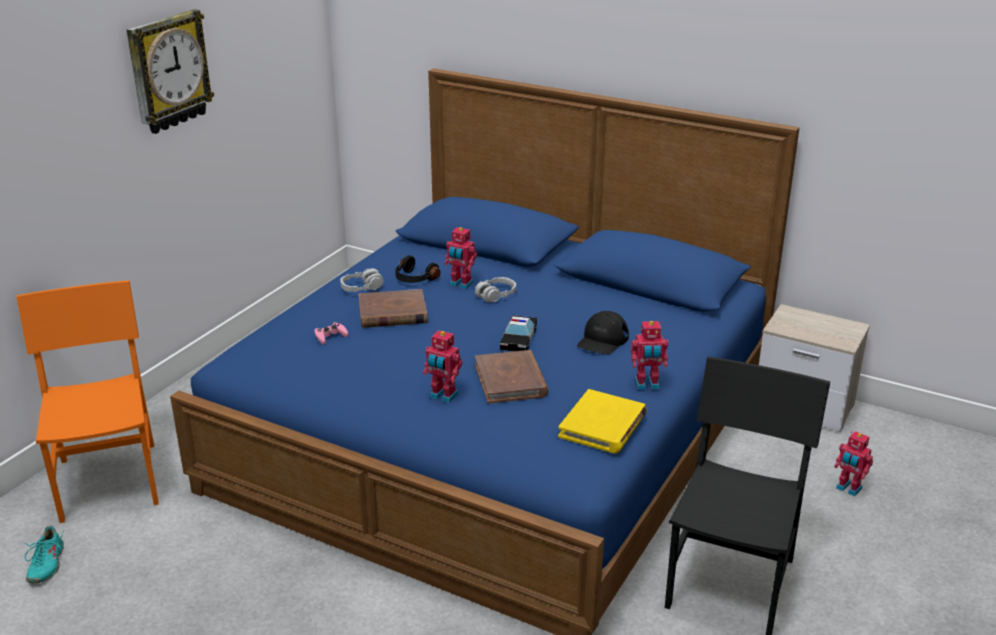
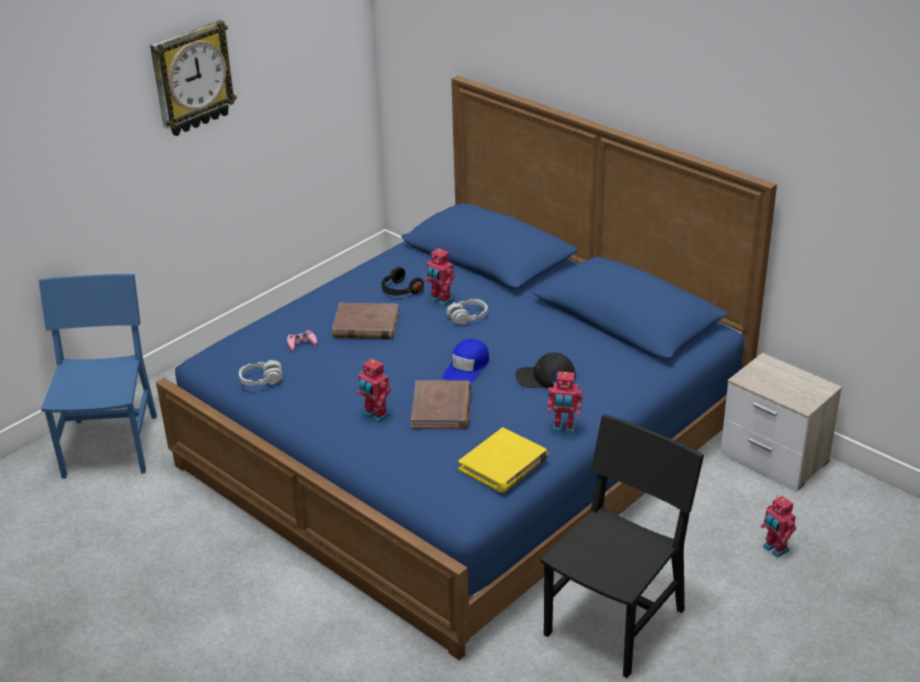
camera: 15 degrees right, 5 degrees up
orange chair [16,280,159,523] -> blue chair [39,274,157,479]
turquoise shoe [25,525,64,584] -> none
grey headphones [340,268,384,292] -> grey headphones moved to [239,360,283,386]
toy car [500,315,537,351] -> blue cap [443,339,489,384]
black cap [577,311,629,354] -> black cap turned 45 degrees clockwise [515,353,576,388]

